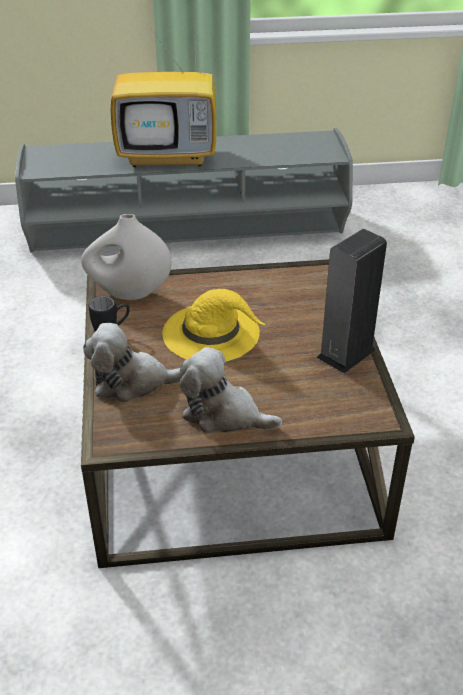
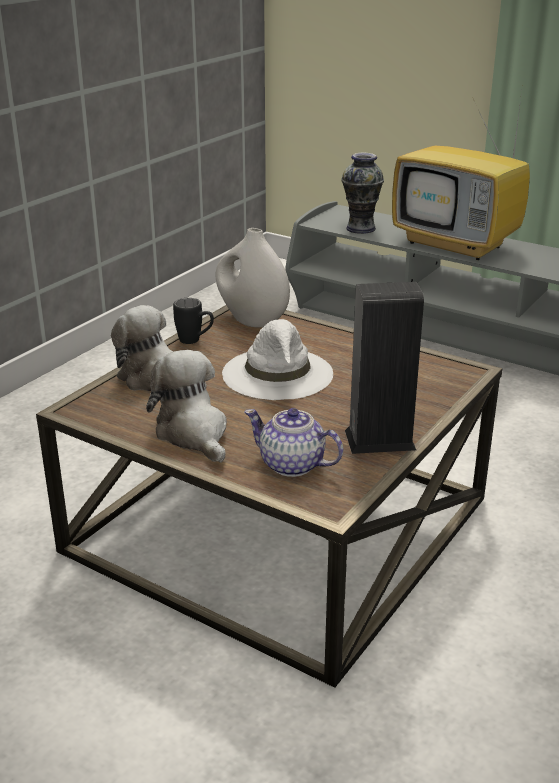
camera: 40 degrees right, 10 degrees down
yellow hat [162,289,266,362] -> white hat [222,319,333,400]
none -> teapot [244,408,343,477]
none -> vase [341,153,384,234]

